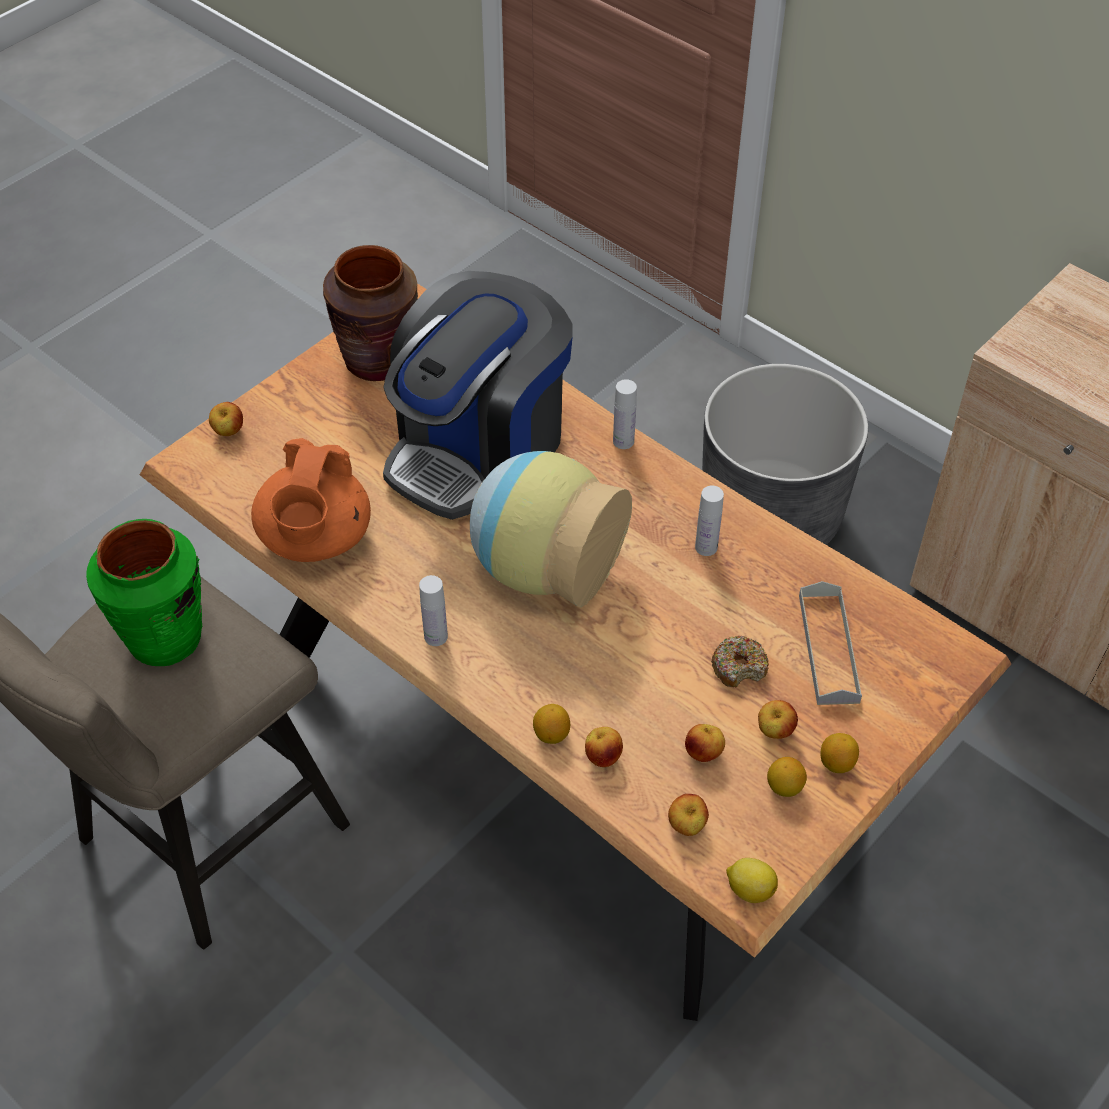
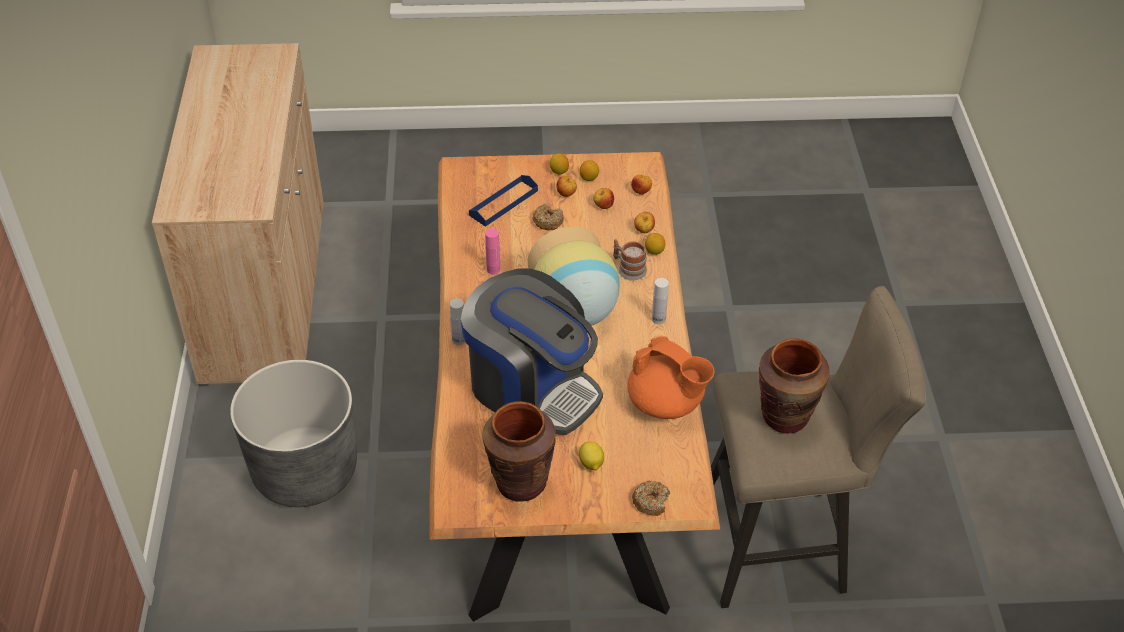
camera: 135 degrees left, 5 degrees down
green vase [86,519,202,666] -> brown vase [759,338,829,434]
apple [209,402,243,436] -> donut [632,481,670,516]
orange teapot [251,438,371,562] -> orange teapot turned 75 degrees clockwise [627,336,715,419]
coffee machine [383,271,573,520] -> coffee machine turned 45 degrees clockwise [461,268,603,435]
white bottle [695,486,724,556] -> pink bottle [485,229,500,274]
lemon [726,858,778,903] -> lemon moved to [579,442,604,471]
grey tray [799,581,862,705] -> blue tray [469,175,538,227]
none -> mug [613,239,647,281]

